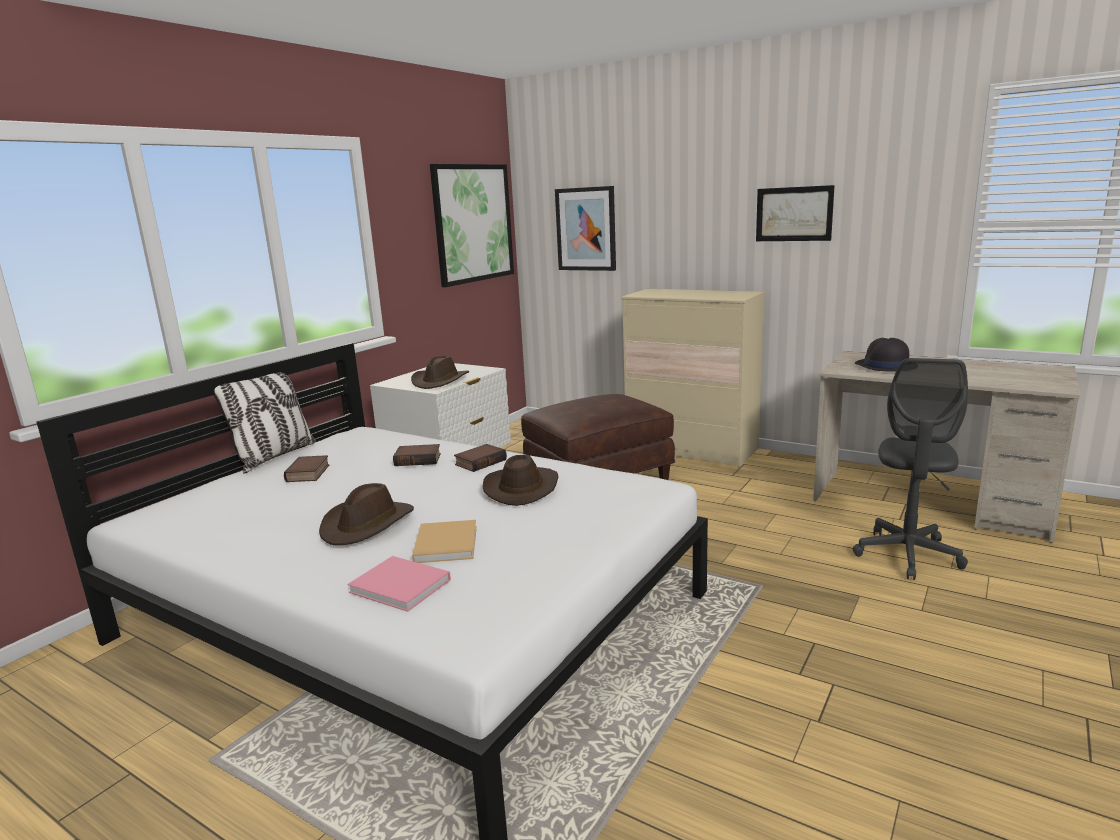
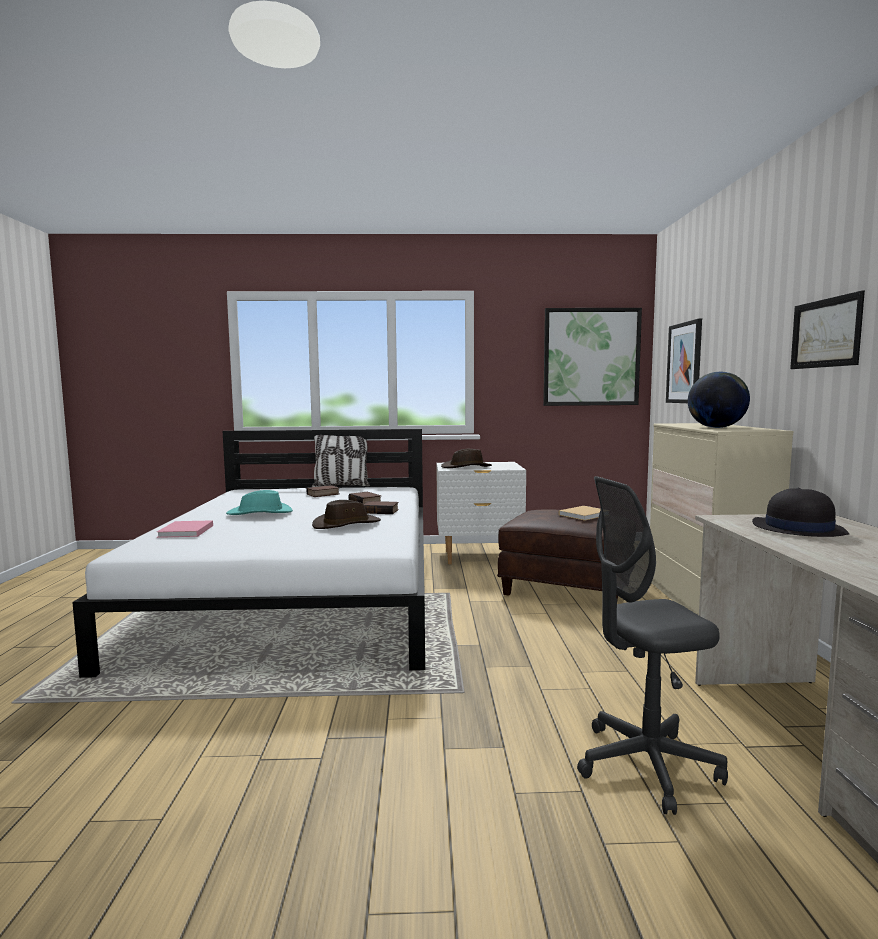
camera: 55 degrees right, 10 degrees down
brown hat [319,483,414,545] -> turquoise hat [226,490,293,515]
beige book [412,520,477,563] -> beige book moved to [559,506,600,521]
none -> globe [688,372,750,428]

